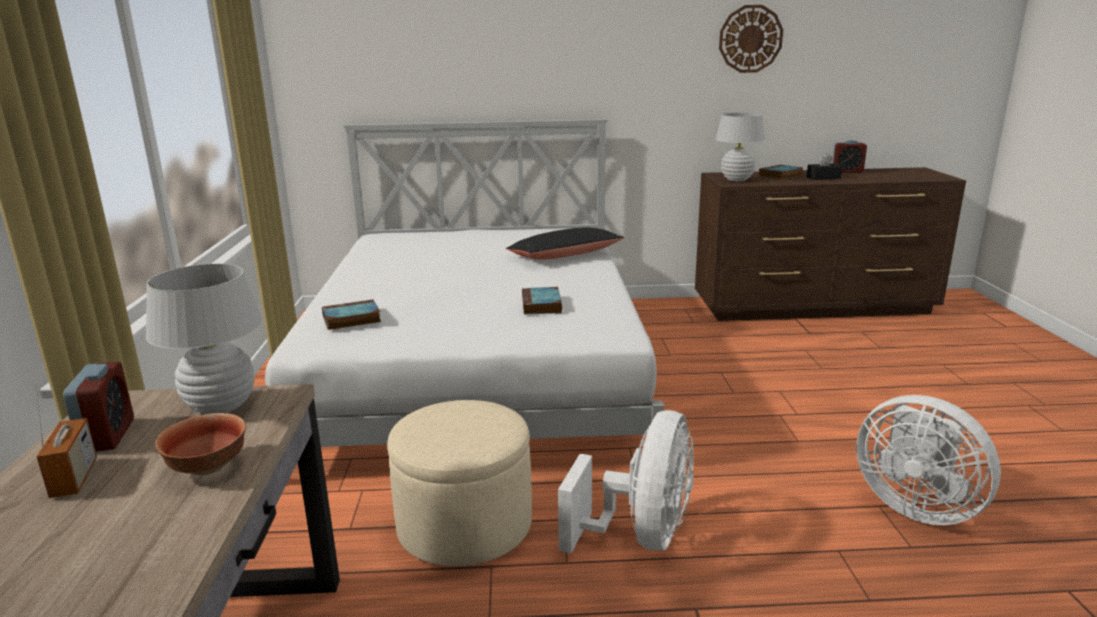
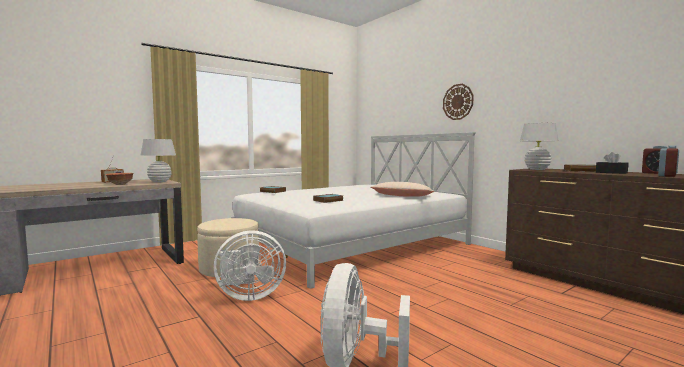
camera: 55 degrees right, 15 degrees down
alarm clock [63,362,134,452] -> alarm clock moved to [658,145,678,177]
black pillow [506,227,625,260] -> beige pillow [370,182,434,197]
wall clock [719,5,783,73] -> wall clock moved to [443,84,474,120]

